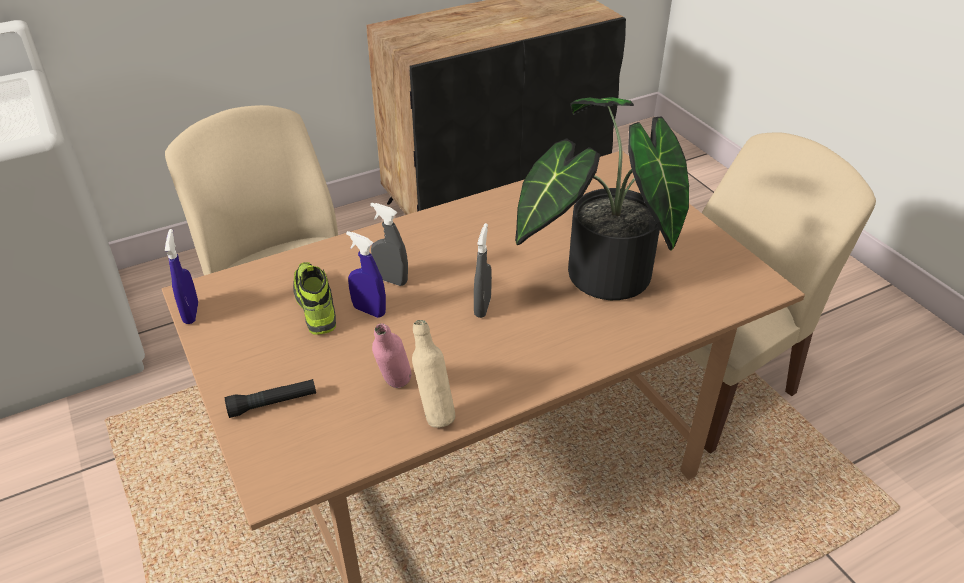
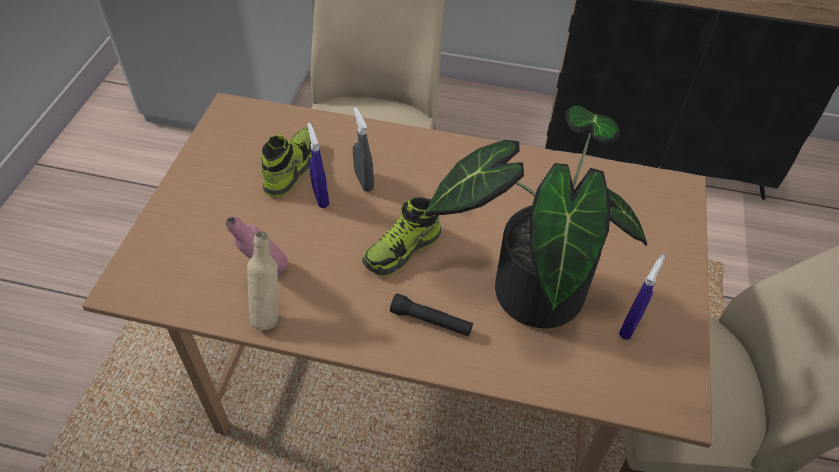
camera: 40 degrees right, 10 degrees up
blue spray bottle [165,229,198,324] -> blue spray bottle moved to [619,255,665,340]
black flashlight [225,379,316,418] -> black flashlight moved to [390,293,473,336]
grey spray bottle [474,223,492,318] -> shoe [362,197,441,276]

